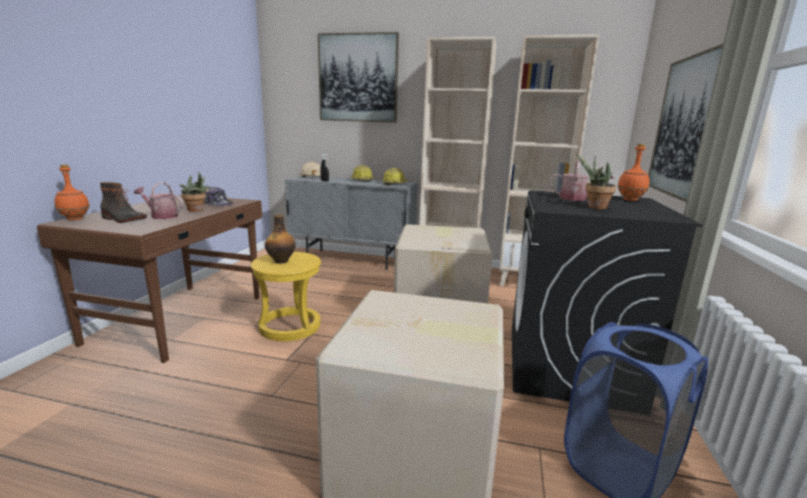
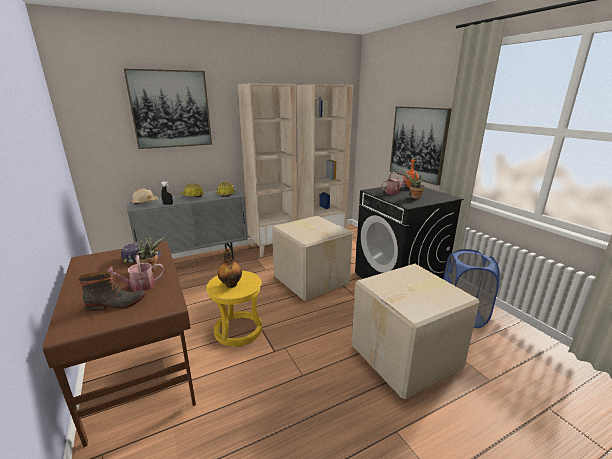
camera: 40 degrees left, 5 degrees up
orange bottle [54,165,90,220] -> none

